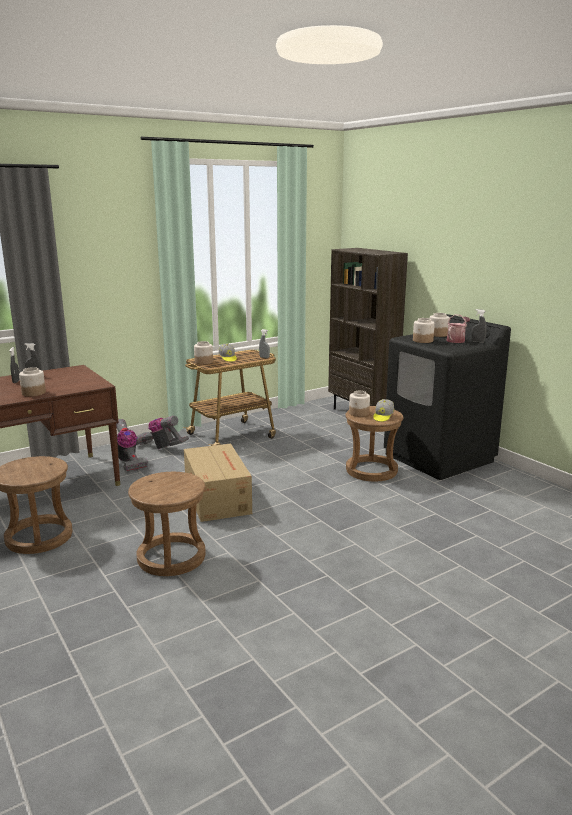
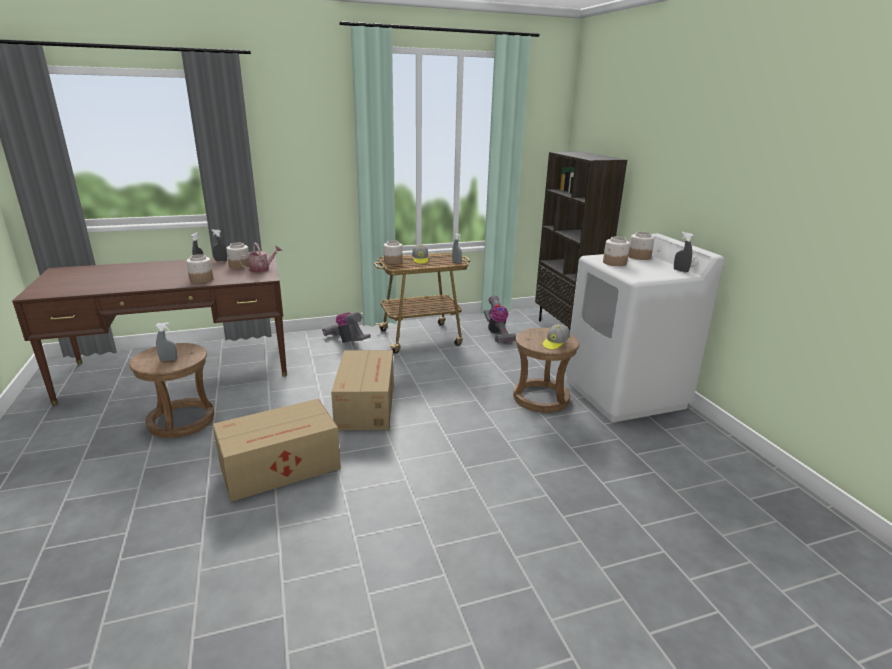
camera: 15 degrees right, 5 degrees up
vacuum cleaner [116,419,148,471] -> vacuum cleaner moved to [484,296,516,343]
brown stool [128,472,206,576] -> cardboard box [213,399,341,502]
jar [349,391,370,417] -> jar moved to [226,243,249,269]
black washing machine [384,314,511,480] -> white washing machine [565,234,724,422]
watering can [447,314,470,343] -> watering can moved to [239,243,282,273]
none -> grey spray bottle [156,322,177,361]

